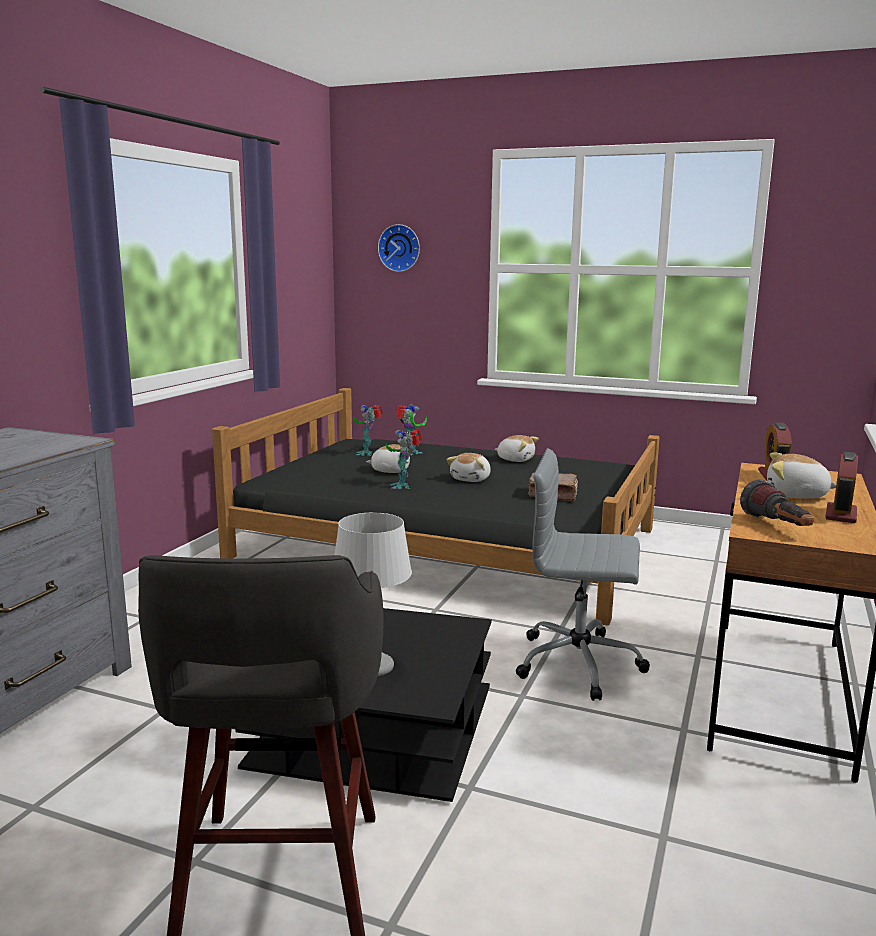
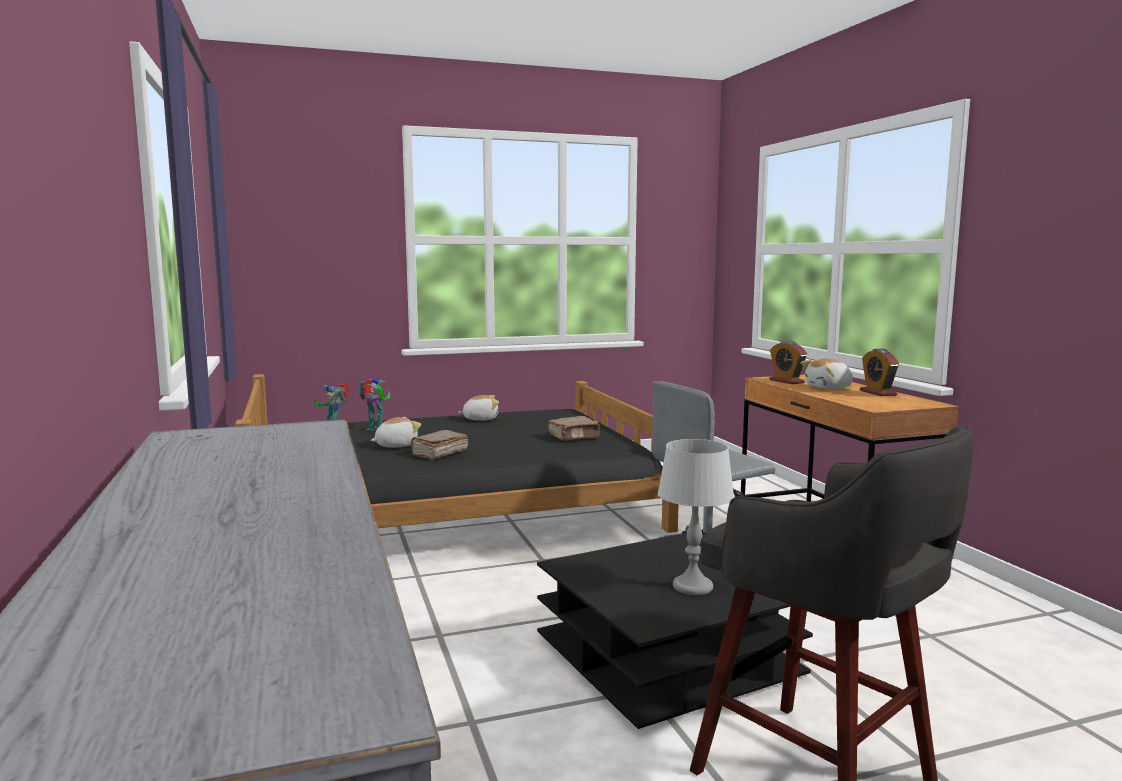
camera: 40 degrees left, 5 degrees down
wall clock [378,224,420,272] -> none
toy robot [386,429,422,489] -> brown book [410,430,468,460]
plush toy [446,453,491,482] -> none
flashlight [740,479,814,526] -> none

